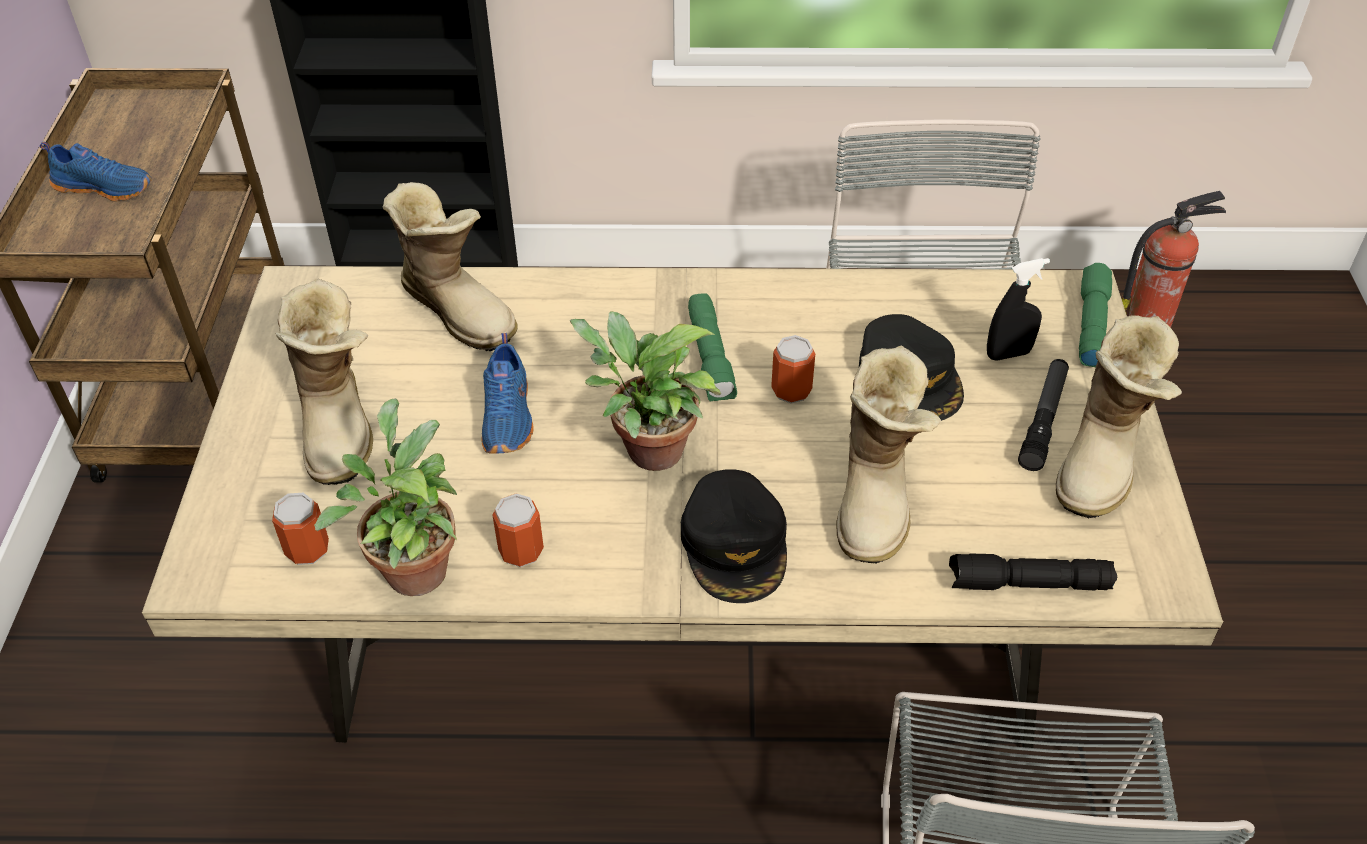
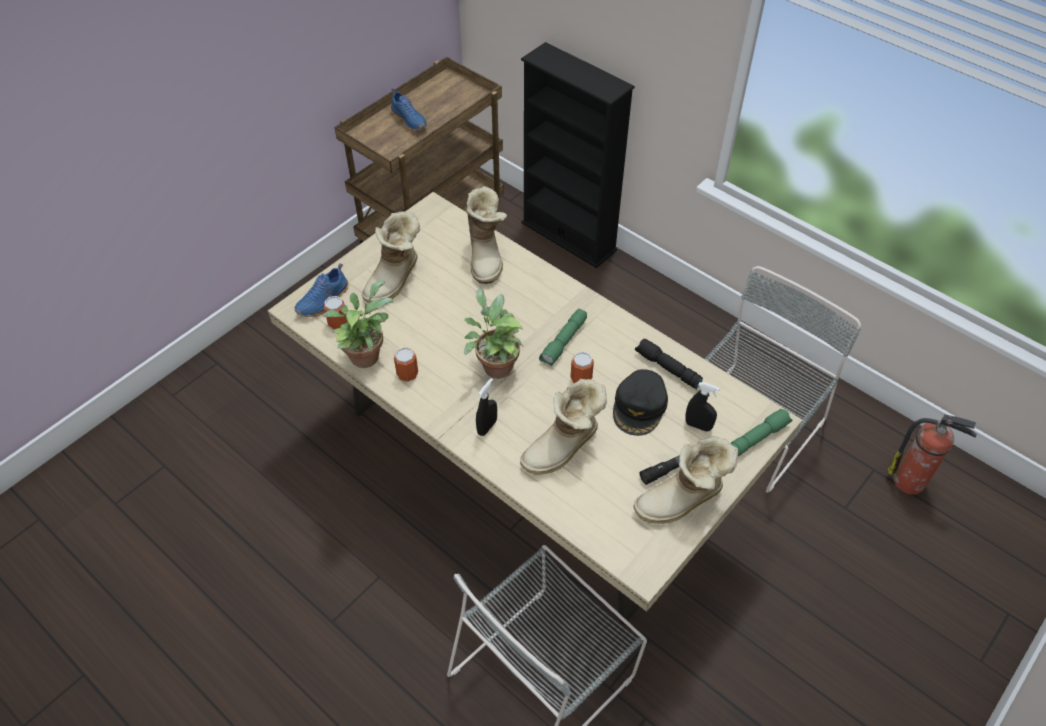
camera: 40 degrees right, 5 degrees up
blue shoe [482,333,534,454] -> blue shoe moved to [295,263,349,317]
black cap [681,469,787,603] -> black spray bottle [476,378,497,436]
black flashlight [949,553,1117,591] -> black flashlight moved to [635,339,703,389]

